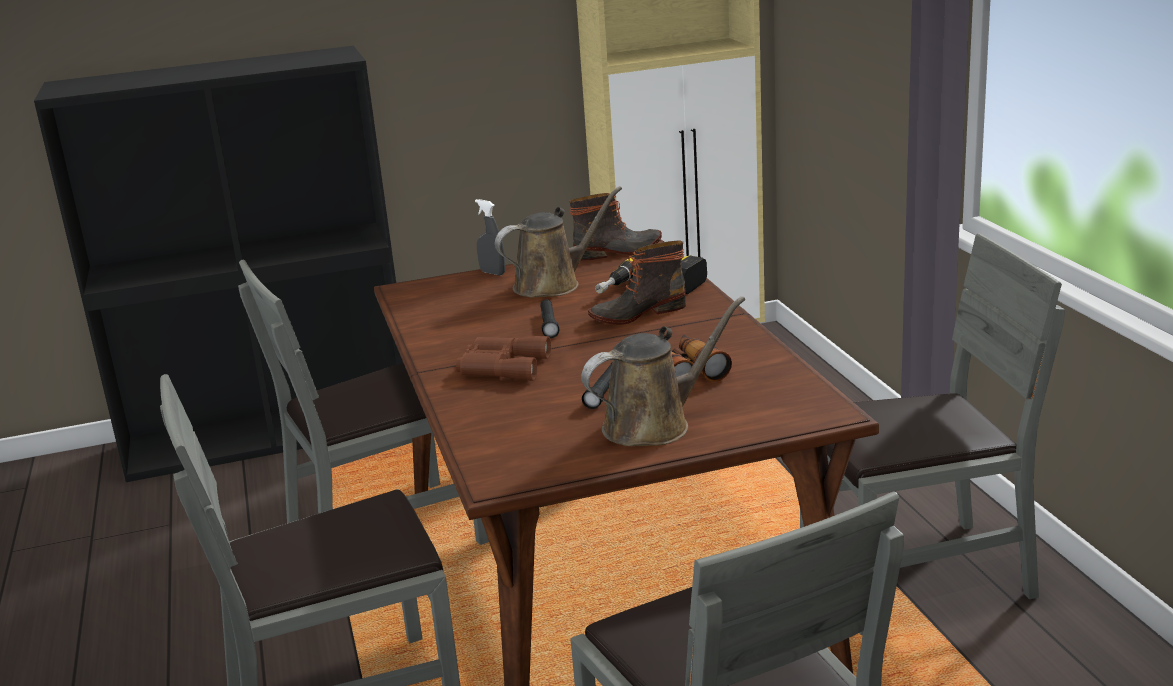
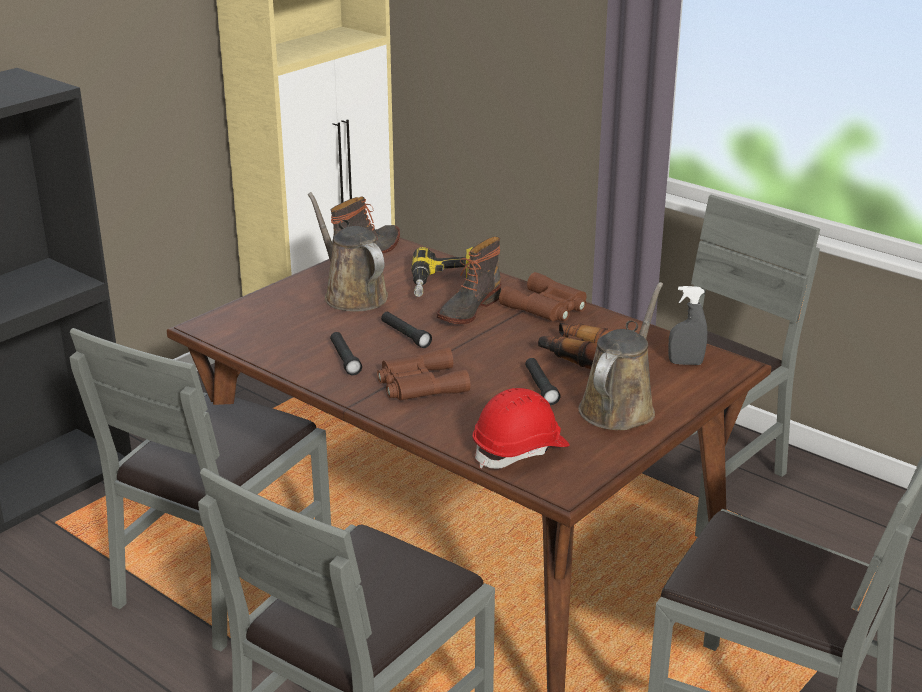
camera: 35 degrees left, 5 degrees up
grey spray bottle [475,199,505,275] -> grey spray bottle moved to [668,286,707,365]
brown watering can [495,186,622,297] -> brown watering can turned 60 degrees counterclockwise [308,192,388,311]
none -> black flashlight [330,332,362,375]
none -> red hard hat [473,388,570,469]
none -> brown binoculars [499,272,587,321]

